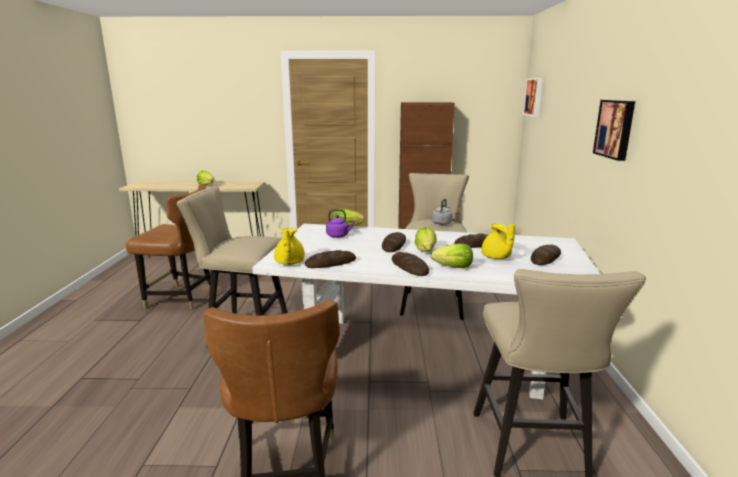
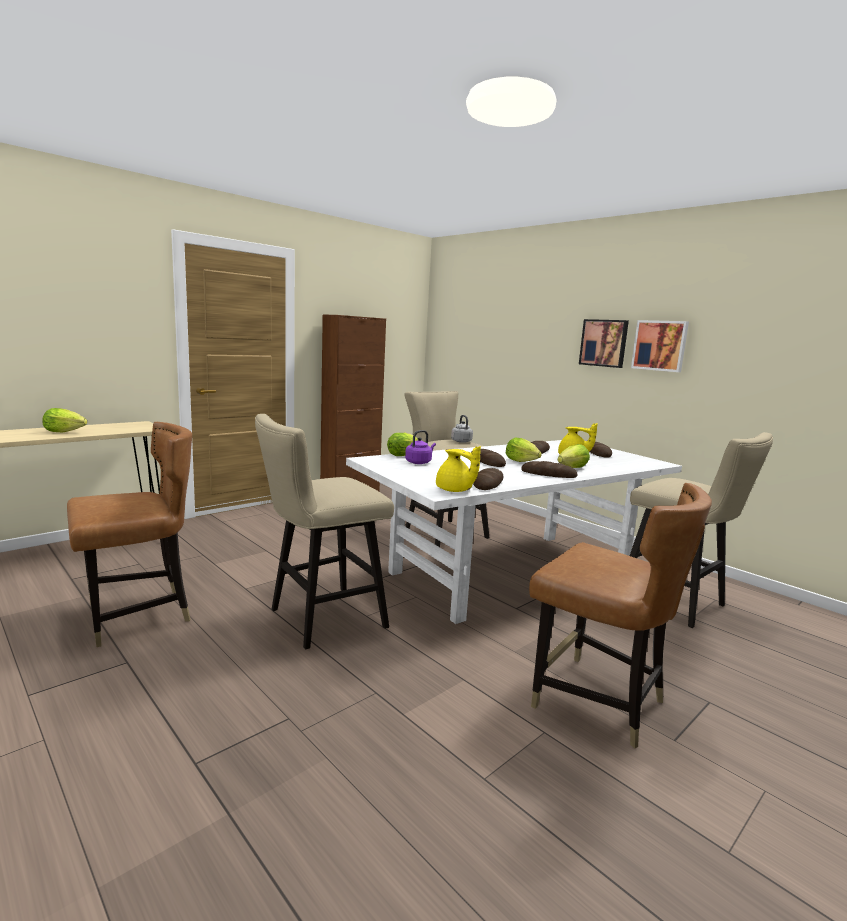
camera: 45 degrees left, 5 degrees down
picture [523,78,543,117] -> picture moved to [631,320,689,372]

